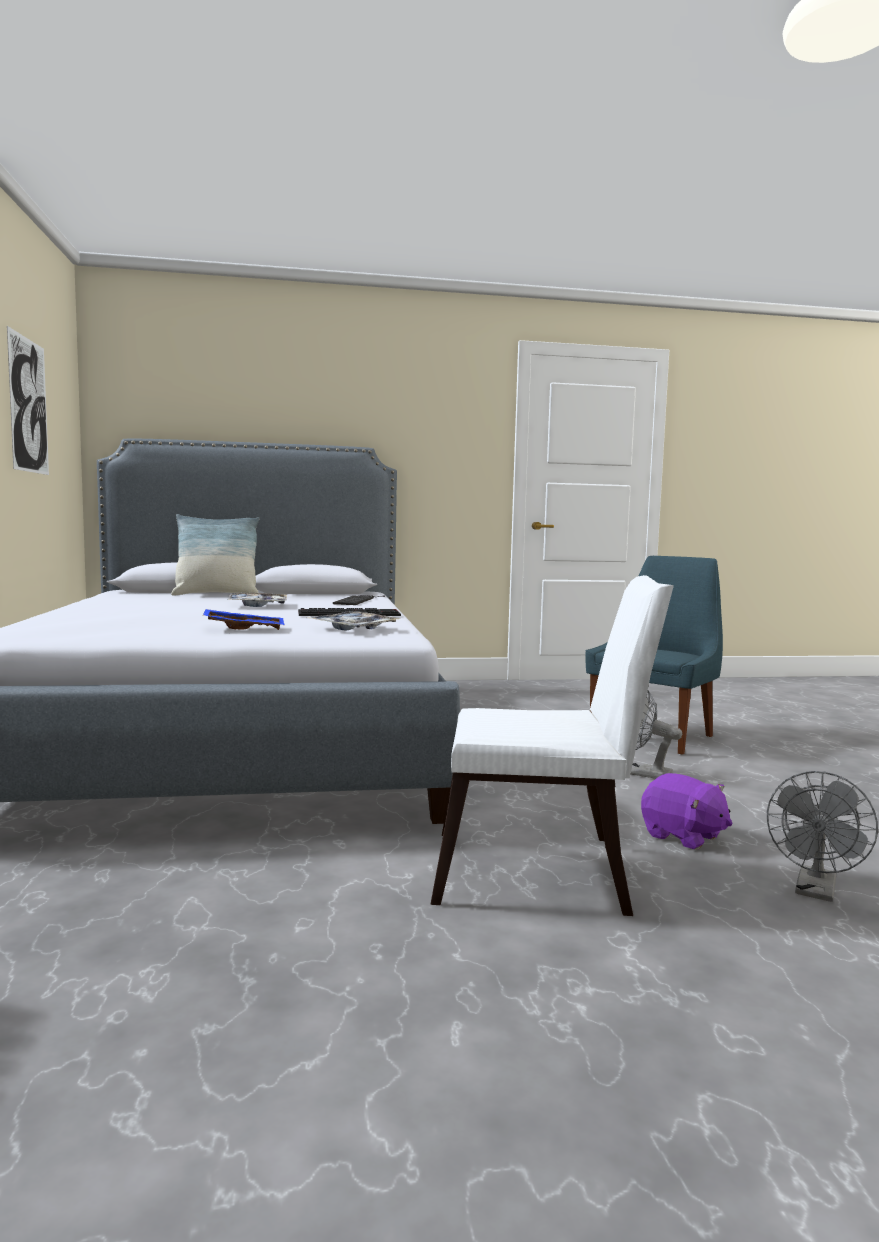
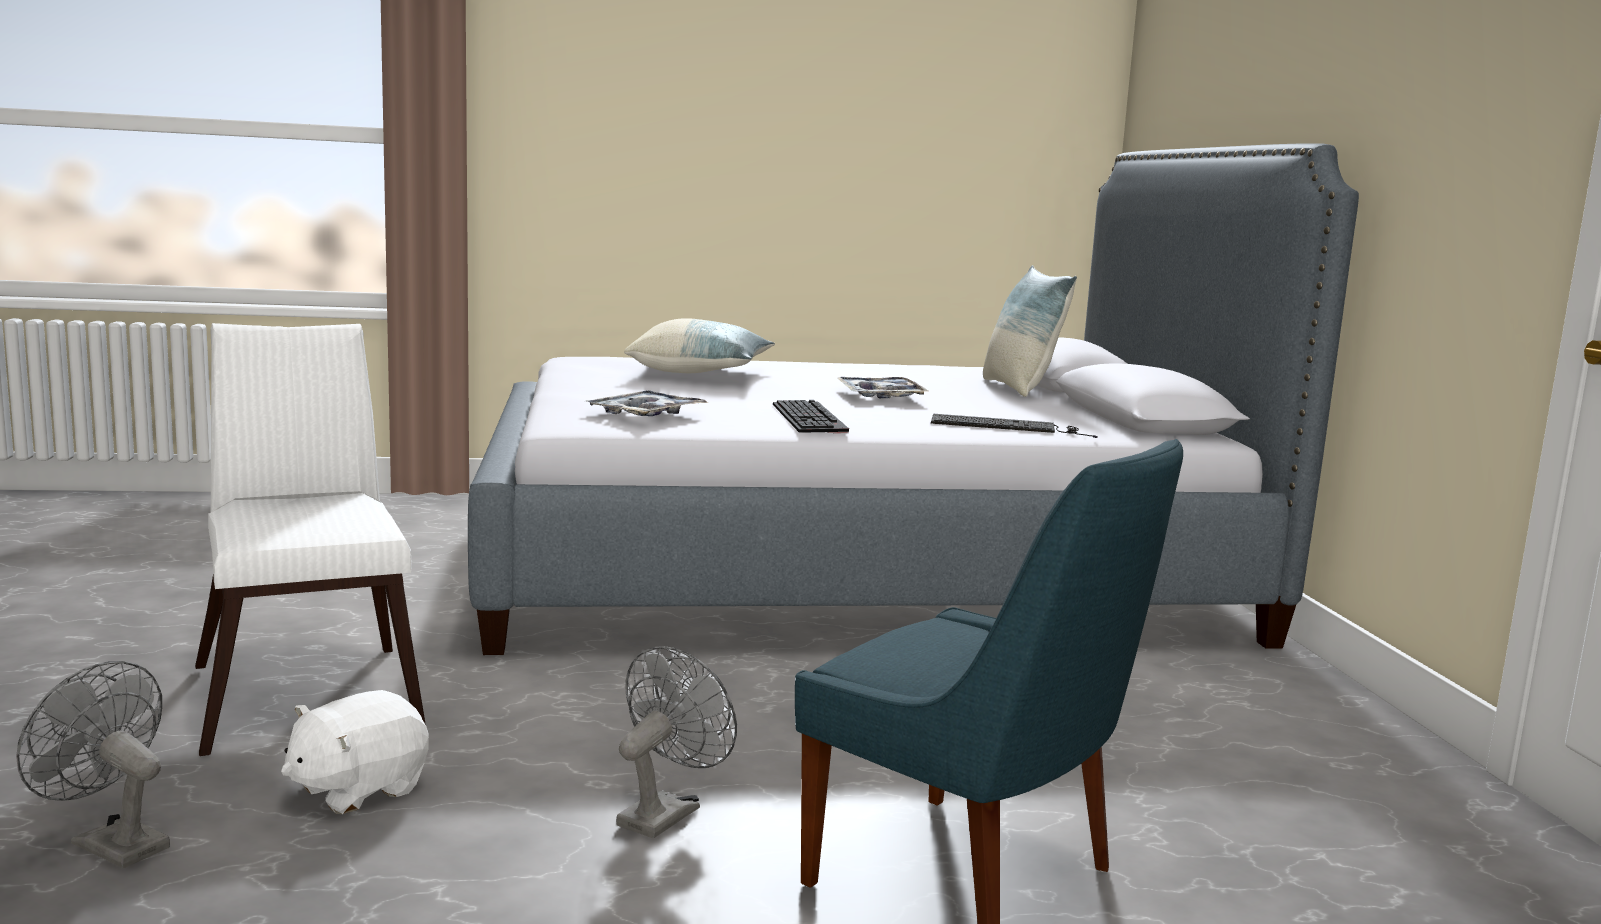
camera: 90 degrees right, 5 degrees up
picture [7,326,49,475] -> none
blue tray [203,609,285,630] -> none
white chair [431,575,674,916] -> white chair turned 150 degrees clockwise [195,323,426,756]
purple plush toy [641,773,733,850] -> white plush toy [281,690,429,814]
none -> pillow [624,318,775,373]

